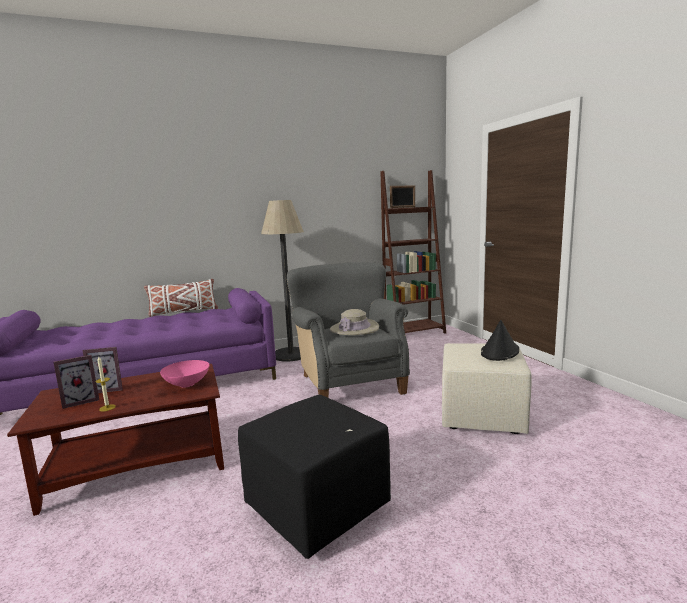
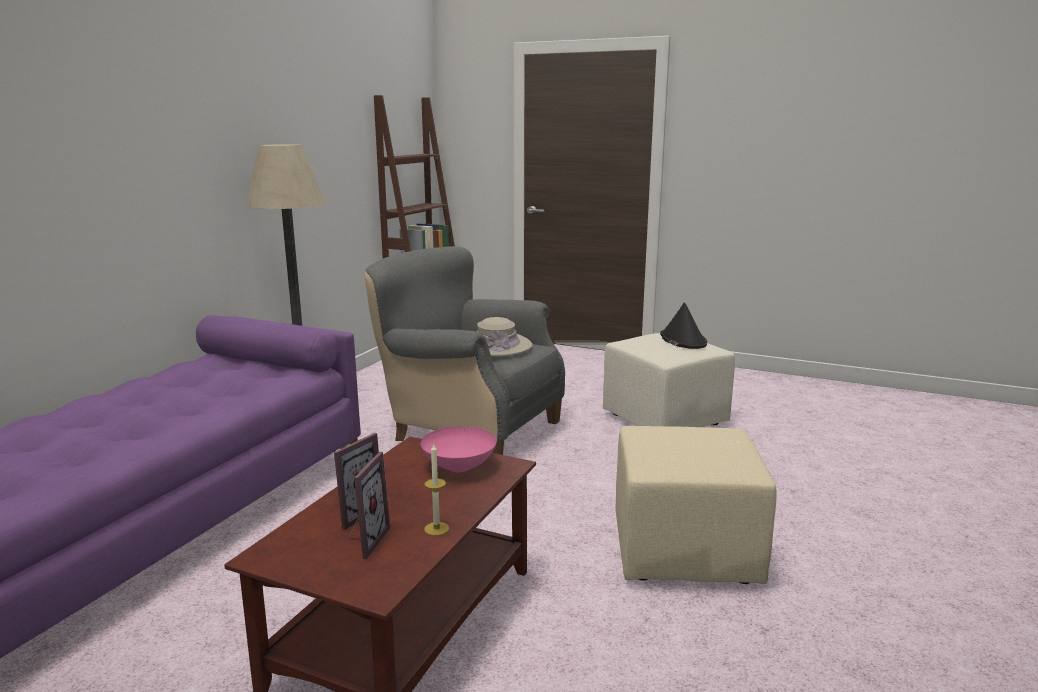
camera: 45 degrees left, 5 degrees up
white pillow [144,279,218,317] -> none
black ottoman [238,395,391,559] -> beige ottoman [615,426,777,584]
picture frame [390,185,415,208] -> none

